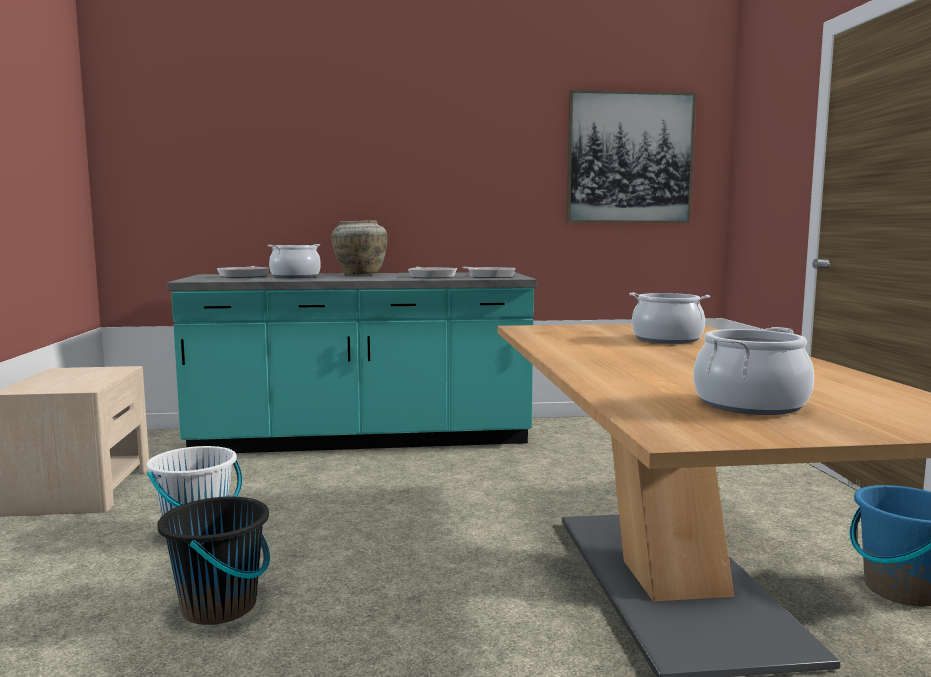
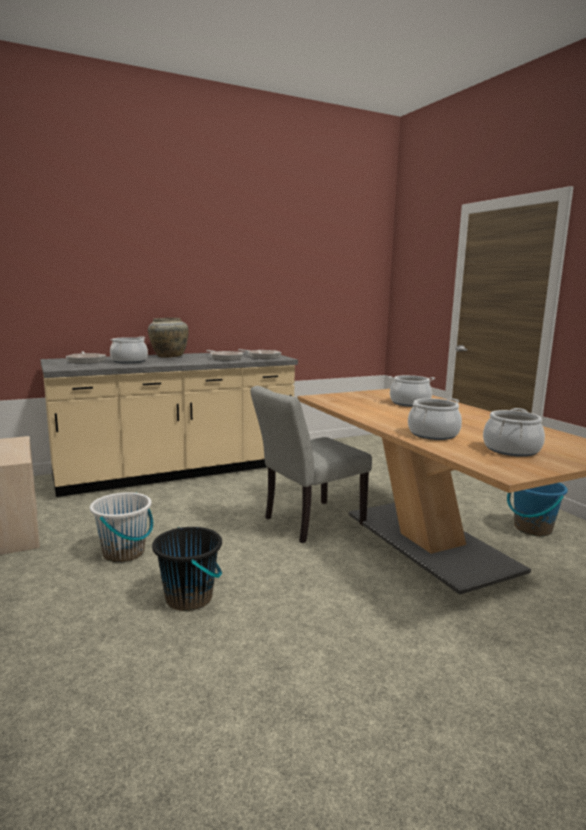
camera: 20 degrees left, 5 degrees up
turquoise counter [167,272,537,453] -> beige counter [40,351,298,497]
picture [566,90,696,223] -> none
none -> grey chair [250,386,372,543]
none -> cooking pot [408,398,462,440]

